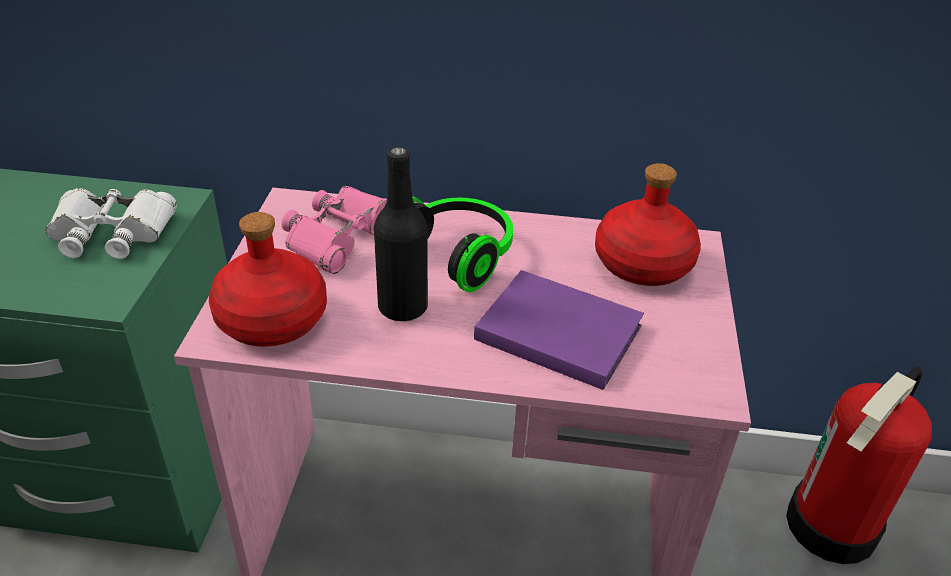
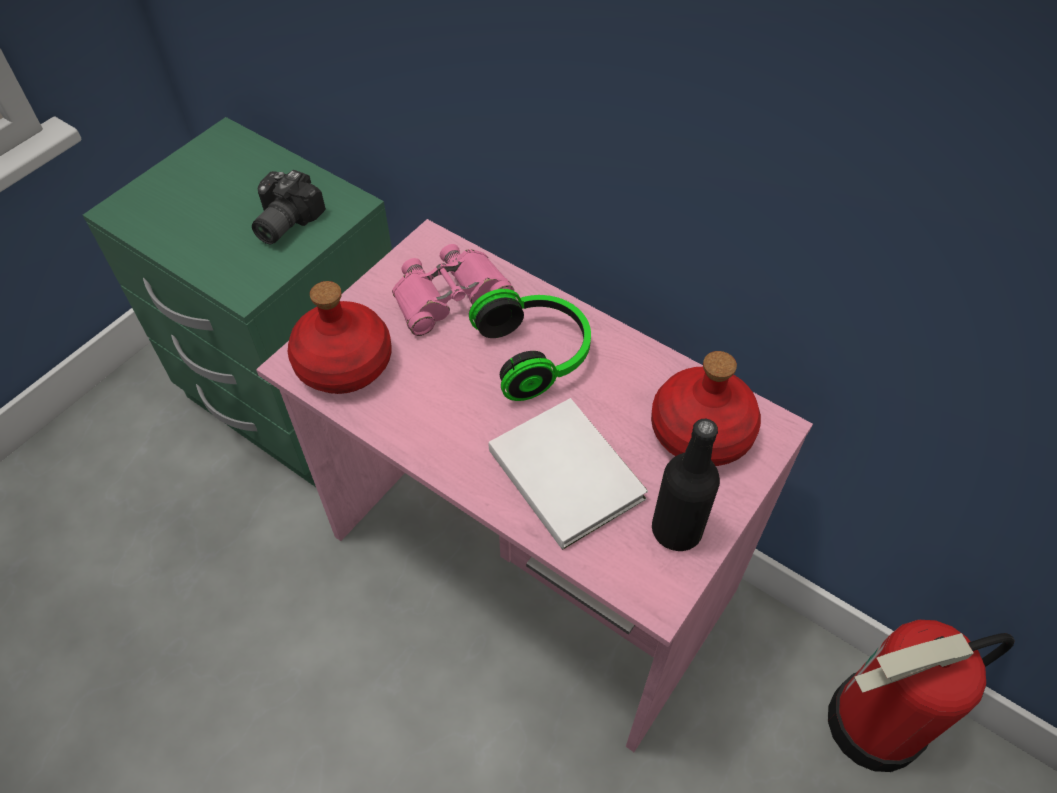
camera: 30 degrees right, 15 degrees up
white binoculars [46,188,177,259] -> camera [252,170,326,244]
black bottle [374,147,428,321] -> black bottle moved to [652,419,720,551]
purple book [474,270,644,390] -> white book [489,398,648,550]

